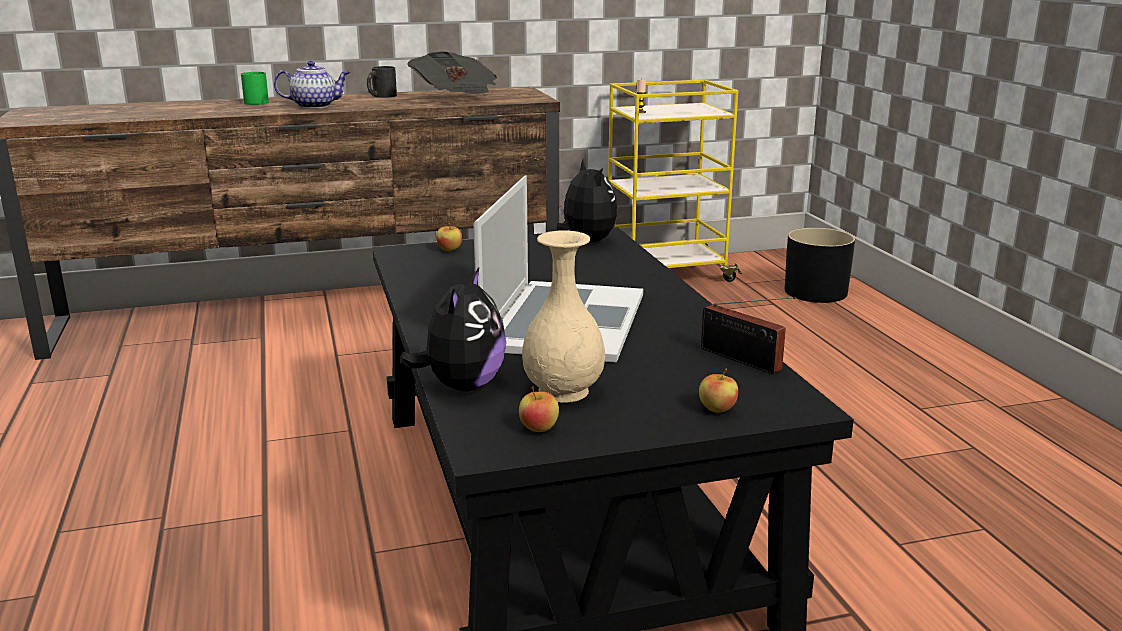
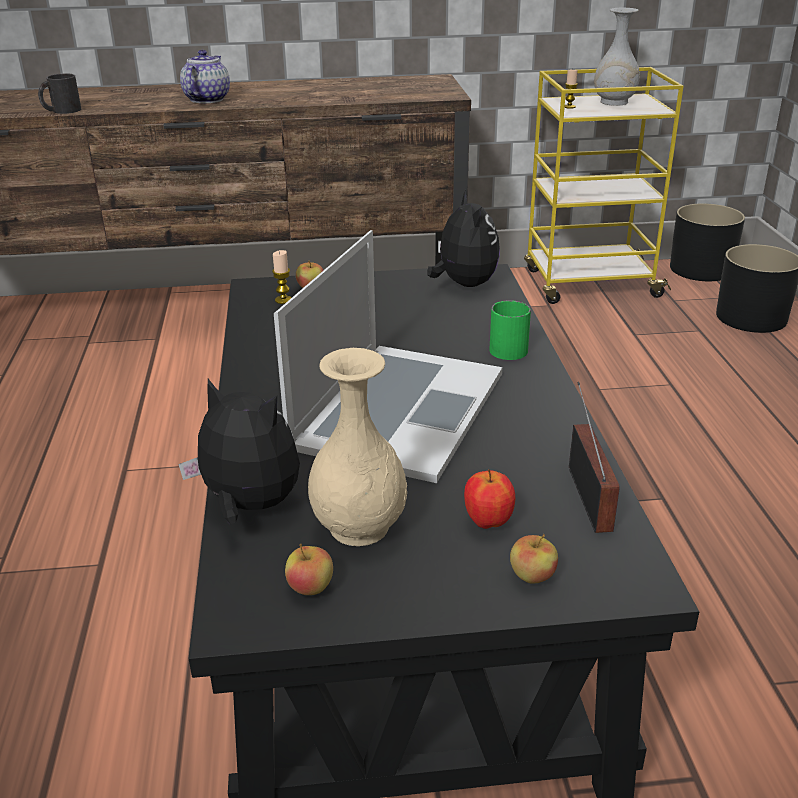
camera: 10 degrees right, 10 degrees up
green mug [241,72,269,105] -> green mug moved to [489,300,531,360]
teapot [274,61,350,109] -> teapot turned 75 degrees counterclockwise [180,50,230,103]
black mug [367,66,397,98] -> black mug moved to [38,73,81,114]
plush toy [400,268,506,391] -> plush toy turned 90 degrees counterclockwise [178,379,300,524]
newspaper [407,51,497,94] -> none
radio [701,297,797,374] -> radio turned 150 degrees counterclockwise [569,382,620,533]
none -> candle [272,250,292,304]
none -> apple [464,469,515,529]
none -> white vase [594,8,640,106]
none -> black planter [670,203,745,281]

